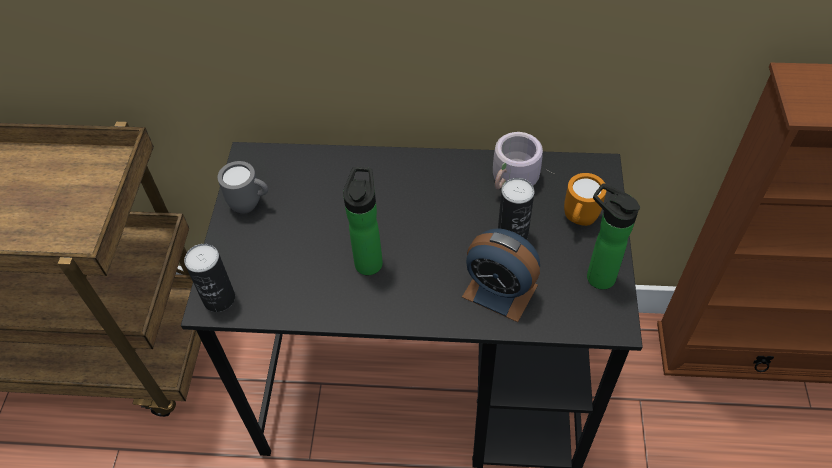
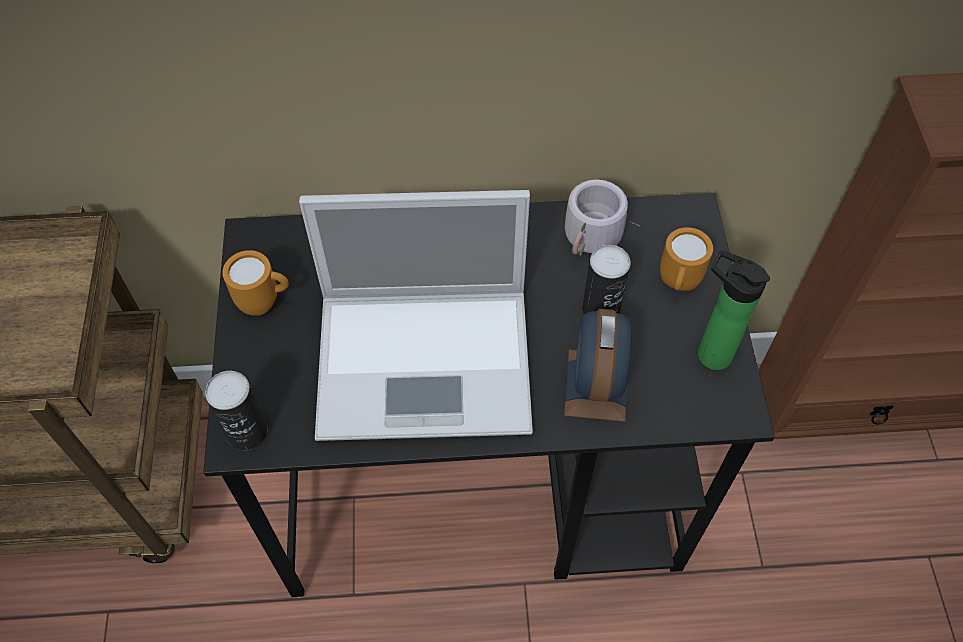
camera: 10 degrees left, 5 degrees up
grey mug [218,161,268,213] -> orange mug [222,250,289,316]
bottle [343,167,383,275] -> laptop [299,190,533,441]
alarm clock [462,228,540,322] -> alarm clock turned 75 degrees clockwise [564,309,632,422]

